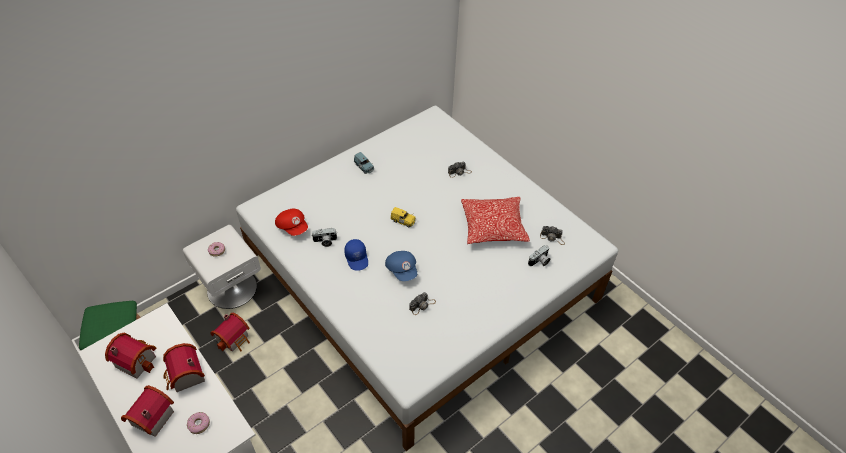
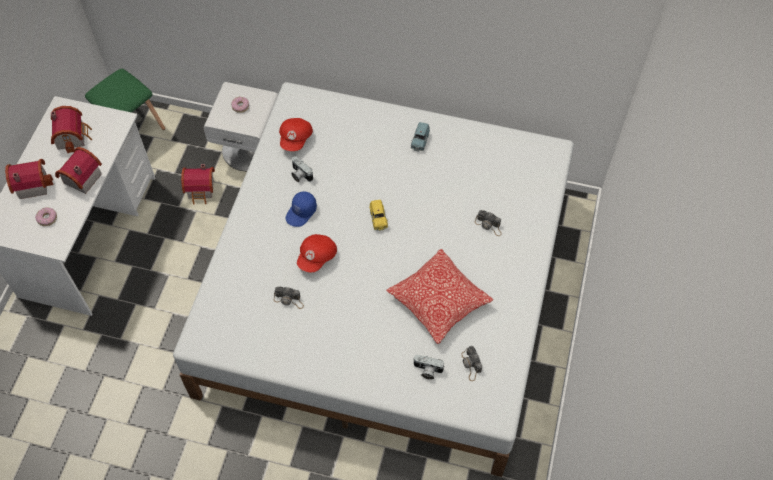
camera: 55 degrees right, 10 degrees up
blue cap [385,251,417,281] -> red cap [297,234,337,272]

